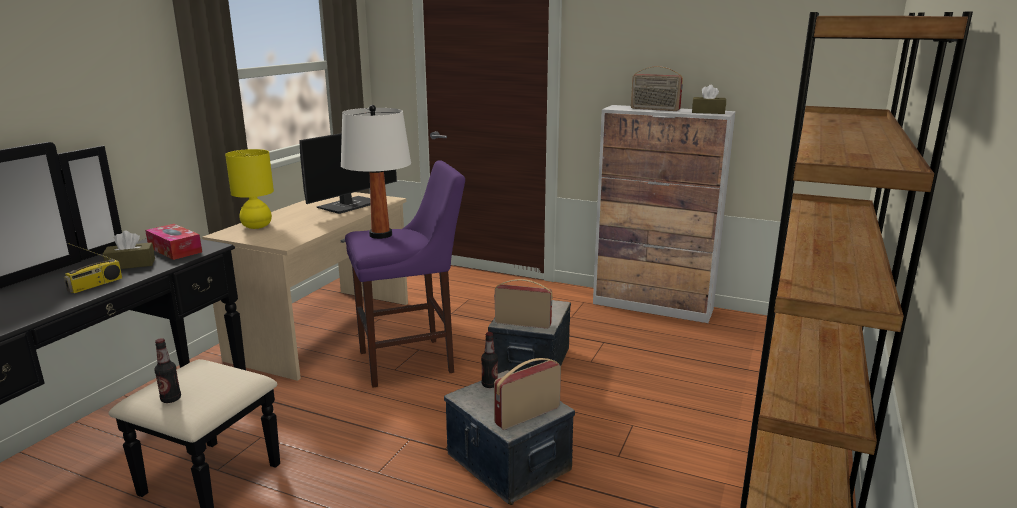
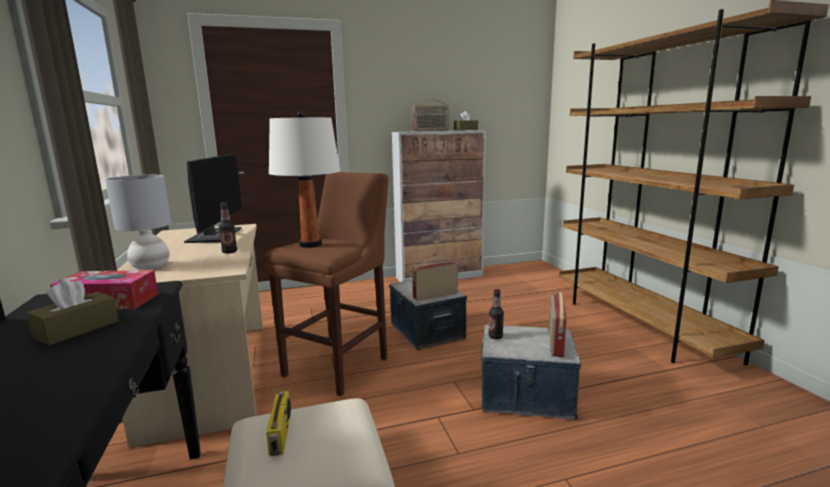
camera: 40 degrees left, 5 degrees down
radio [64,243,122,294] -> radio moved to [265,386,291,456]
bottle [154,338,181,403] -> bottle moved to [219,202,237,254]
yellow table lamp [225,149,274,229] -> grey table lamp [105,175,171,270]
purple stool [345,160,465,388] -> brown stool [264,172,388,396]

